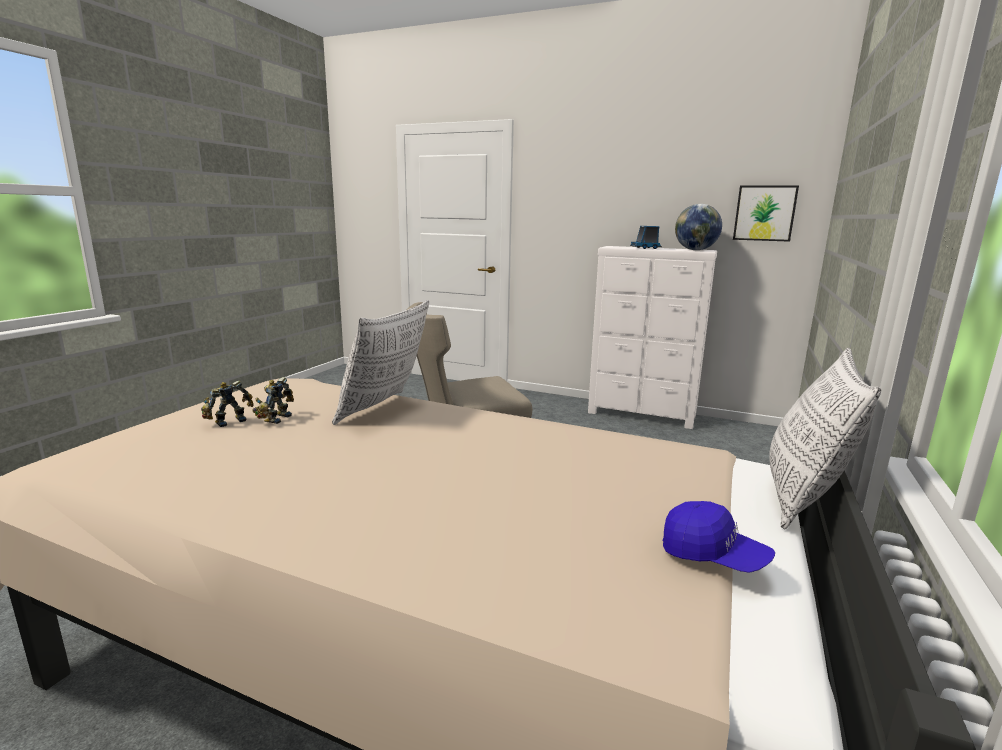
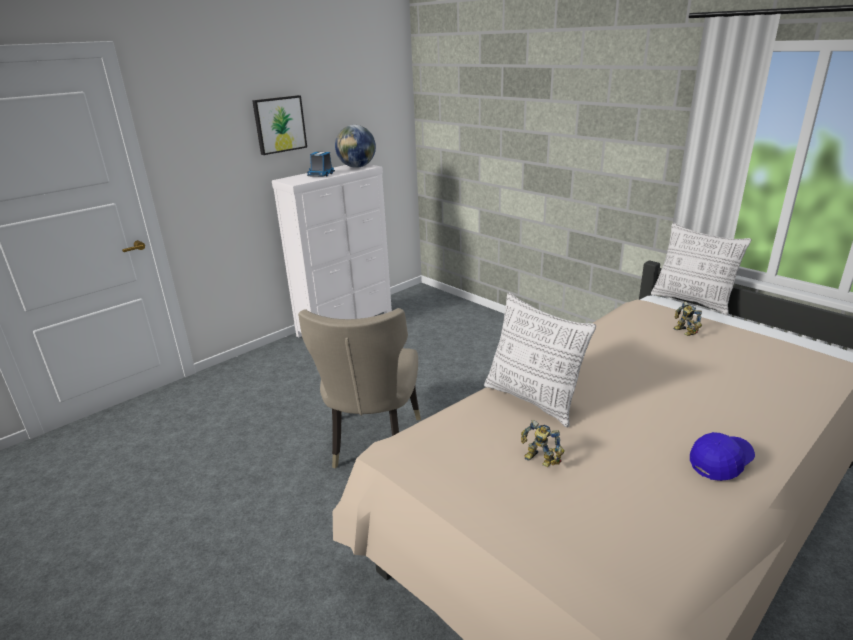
camera: 65 degrees left, 10 degrees up
toy robot [201,381,254,427] -> toy robot moved to [674,301,702,336]
blue cap [663,501,775,573] -> blue cap moved to [690,432,755,481]
picture [733,186,799,242] -> picture moved to [252,95,307,155]

